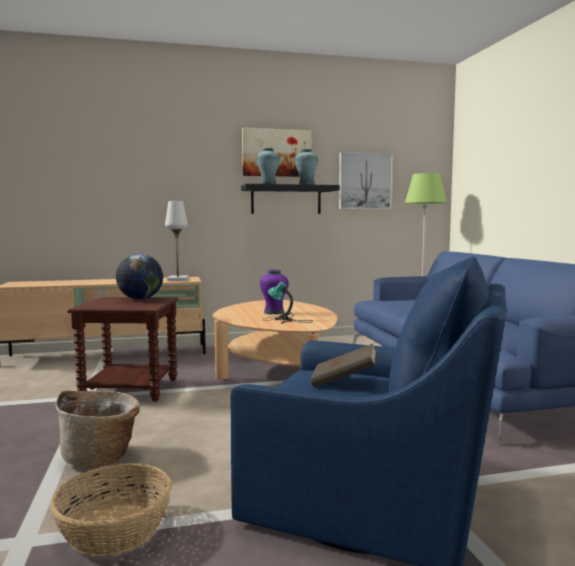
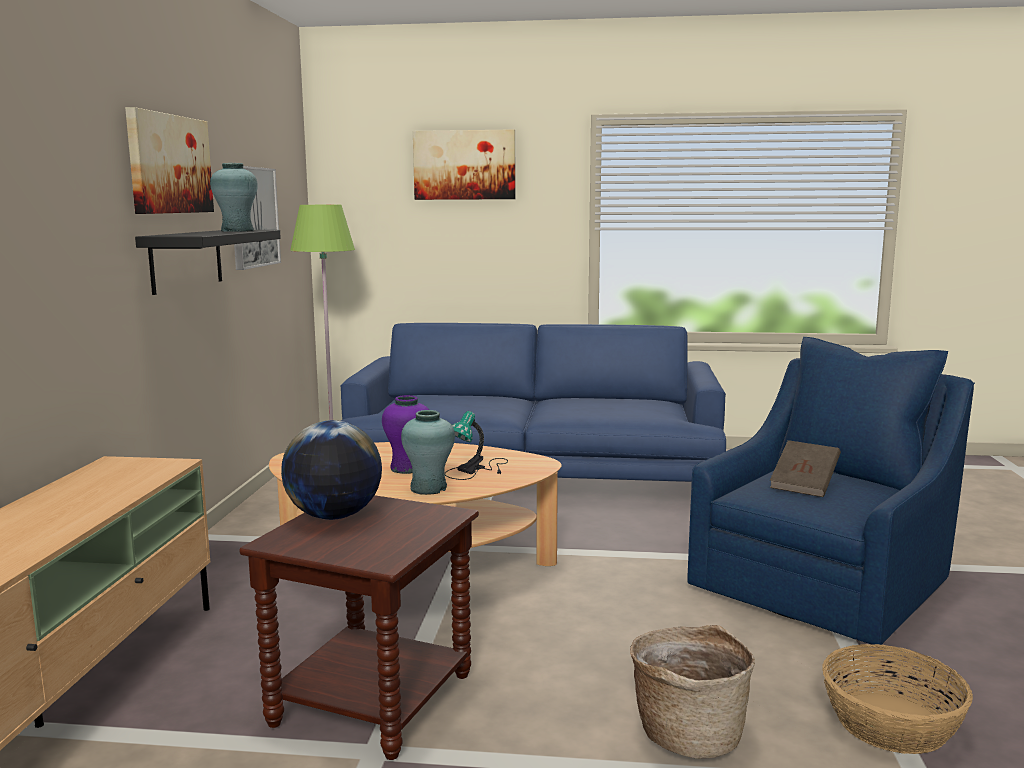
camera: 70 degrees left, 5 degrees up
white table lamp [165,201,189,281] -> none
turquoise vase [257,148,280,184] -> turquoise vase moved to [401,410,455,495]
none -> picture [413,129,516,200]

